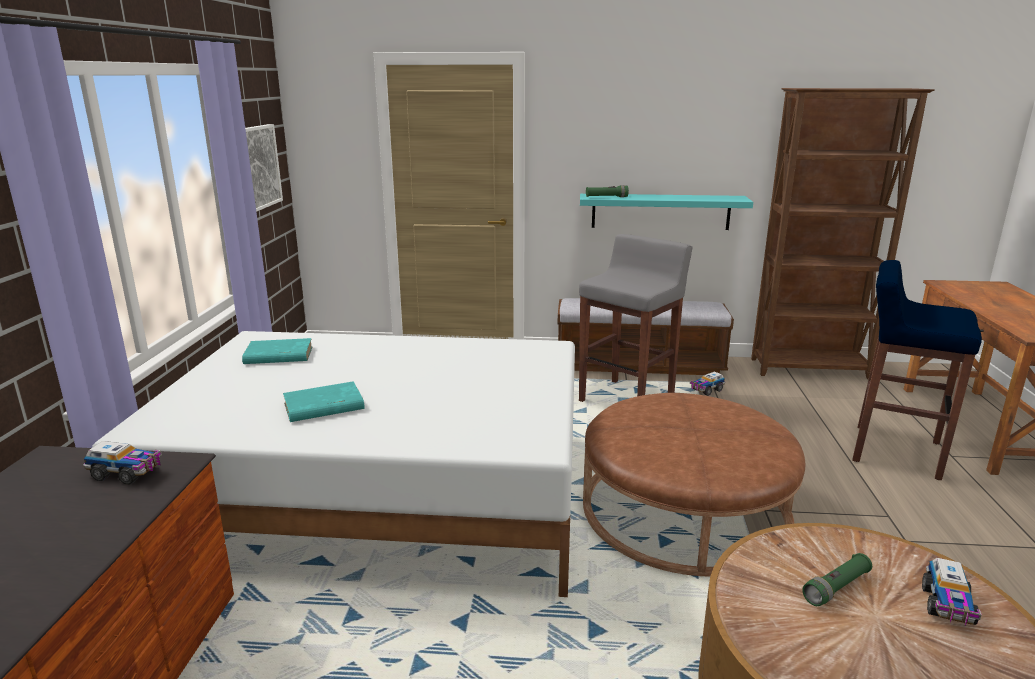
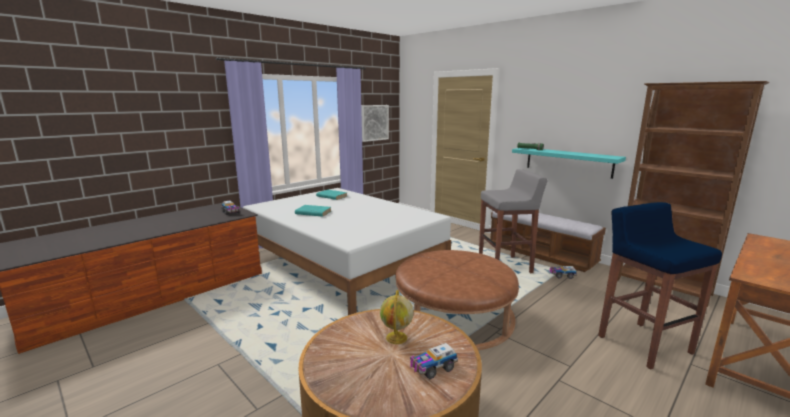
camera: 40 degrees right, 5 degrees down
green flashlight [802,553,872,606] -> globe [380,290,414,344]

